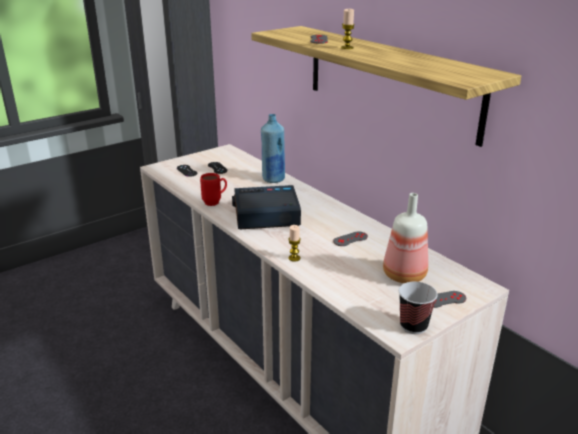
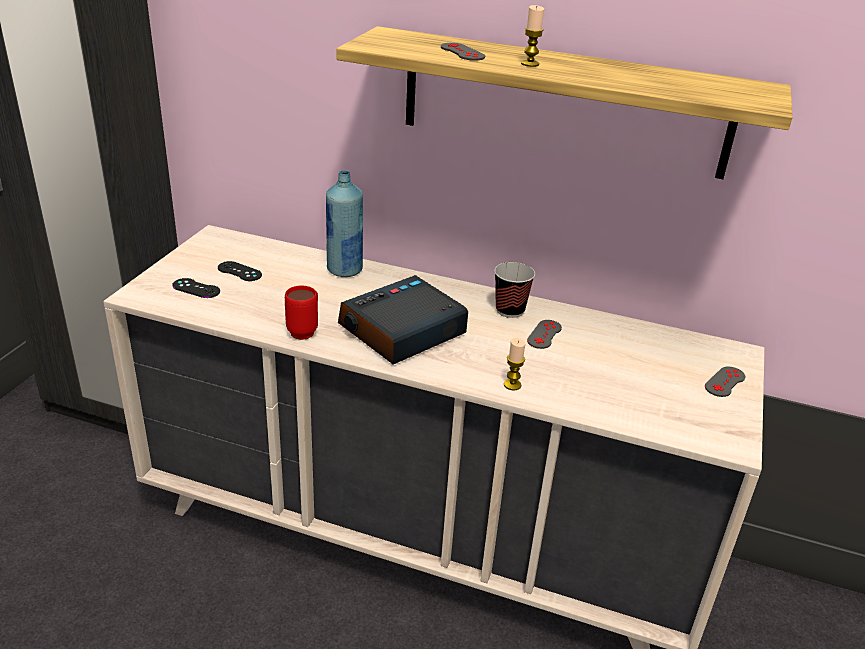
camera: 35 degrees left, 5 degrees up
bottle [383,193,428,283] -> none
cup [399,282,438,334] -> cup moved to [494,262,535,318]

